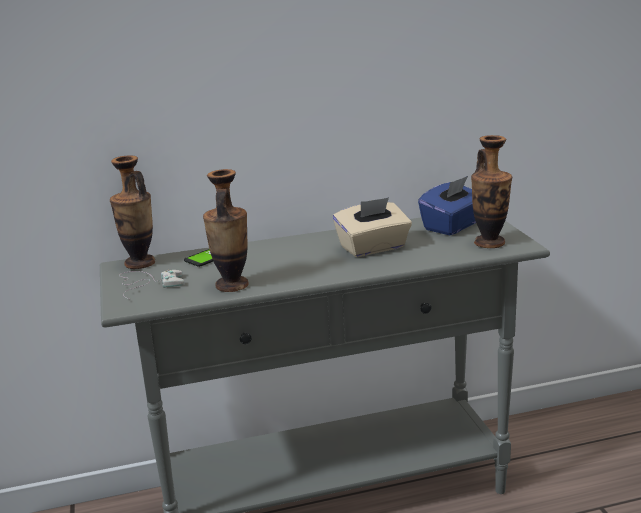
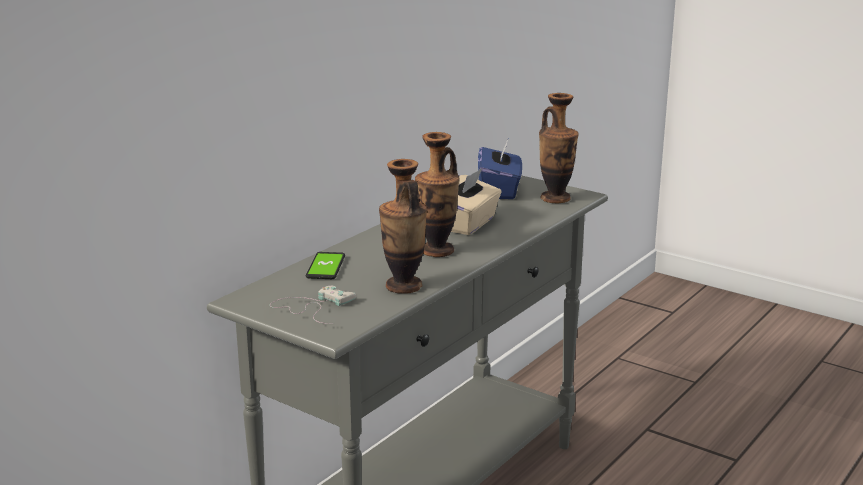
camera: 40 degrees left, 0 degrees up
vase [110,155,155,269] -> vase moved to [415,132,460,257]

